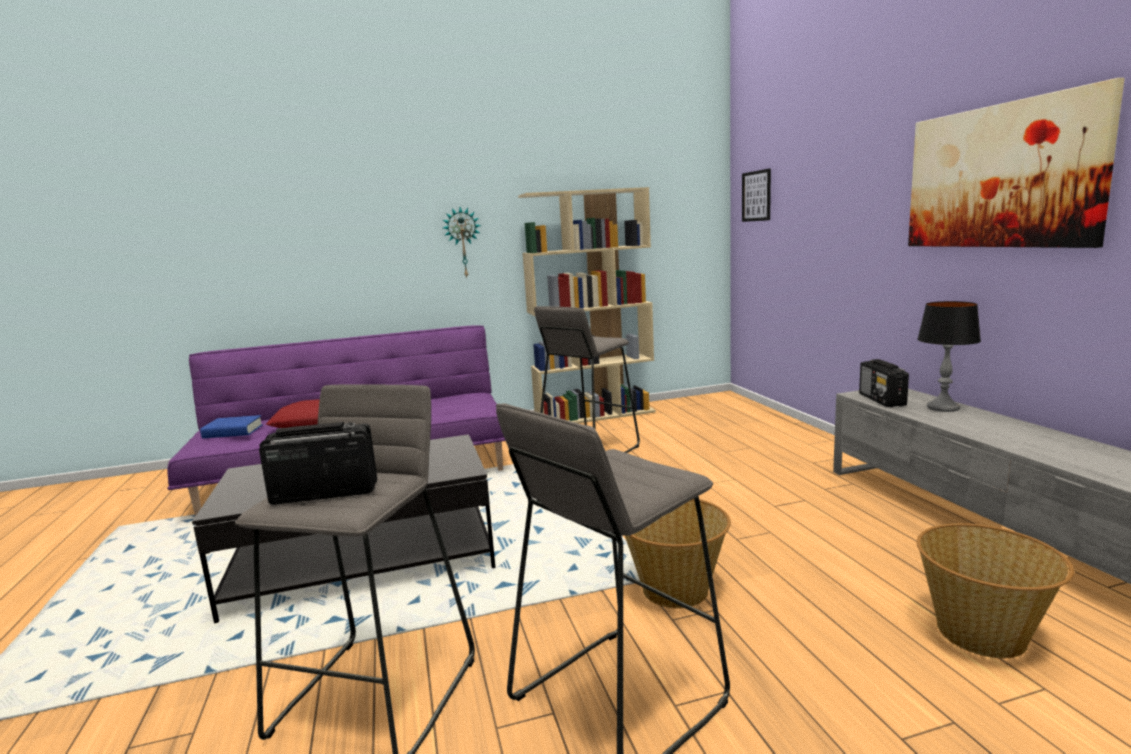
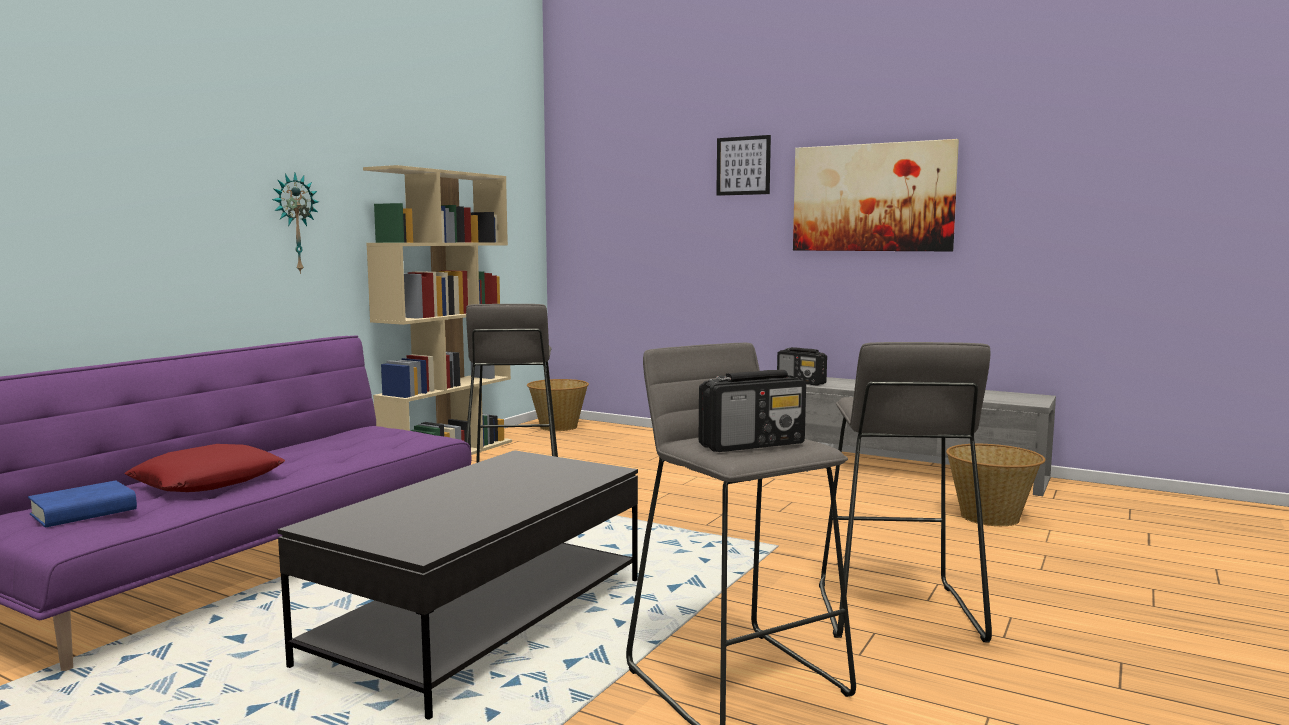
camera: 45 degrees left, 5 degrees down
radio [259,422,377,505] -> radio turned 150 degrees counterclockwise [699,370,806,452]
basket [625,499,731,608] -> basket moved to [527,379,589,431]
picture [742,169,771,222] -> picture moved to [716,135,771,196]
table lamp [917,301,981,412] -> none

